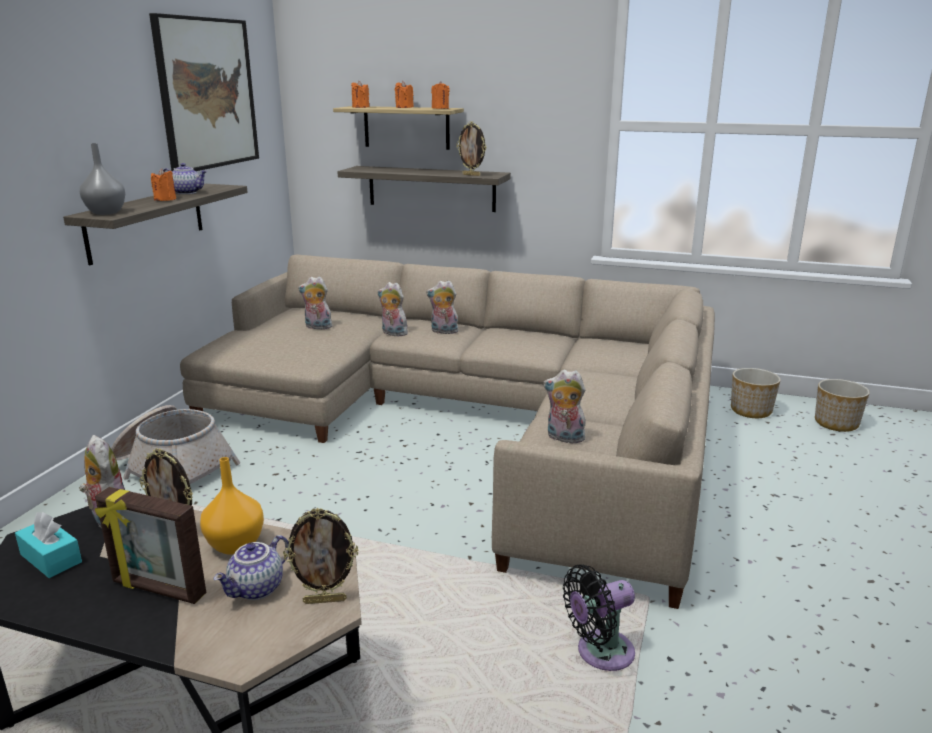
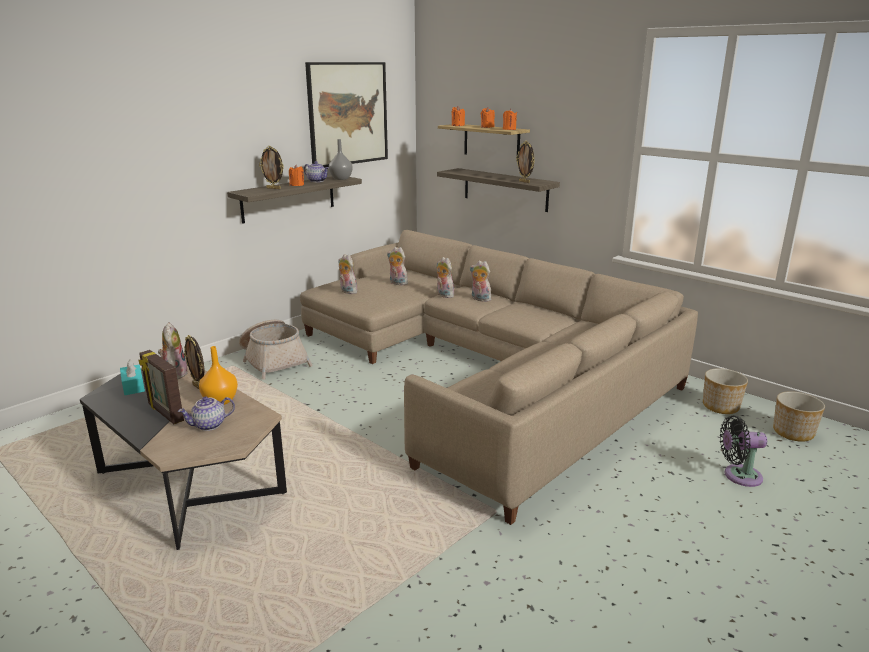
camera: 25 degrees right, 0 degrees up
grey vase [80,143,125,215] -> grey vase moved to [329,139,353,180]
picture frame [283,508,358,604] -> picture frame moved to [259,146,284,189]
plush toy [543,369,589,443] -> plush toy moved to [339,254,358,294]
black fan [563,564,635,671] -> black fan moved to [720,416,767,487]

